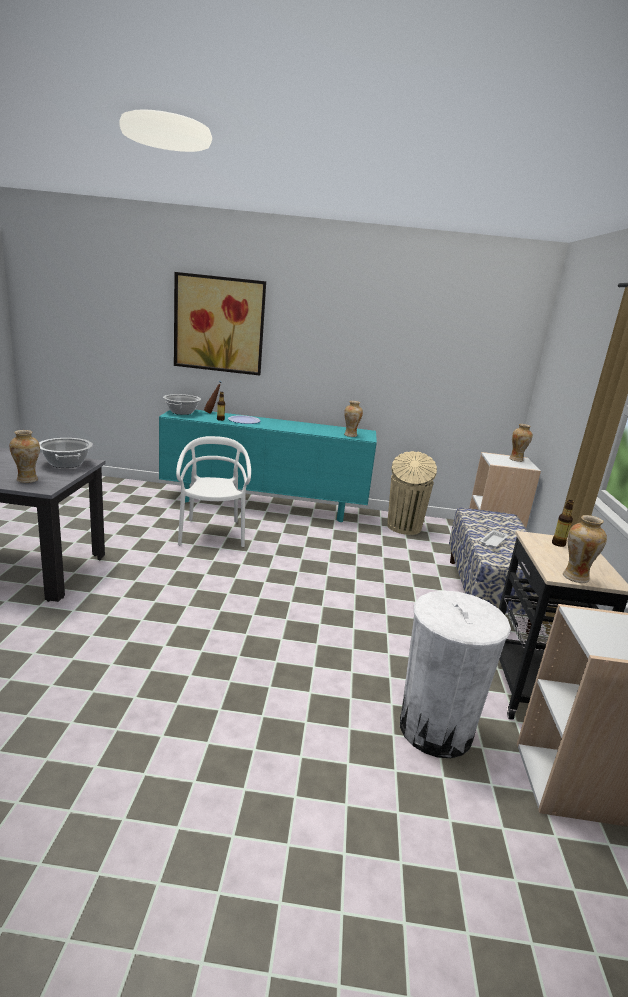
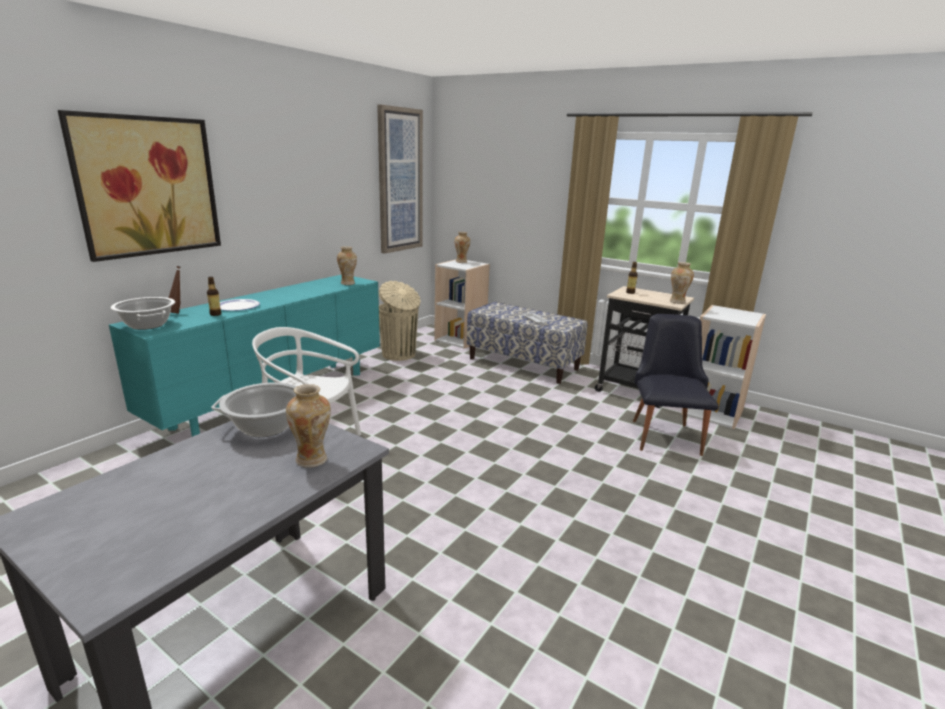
camera: 60 degrees left, 0 degrees up
white trash can [400,590,511,758] -> black chair [633,314,719,456]
none -> picture [377,105,423,254]

